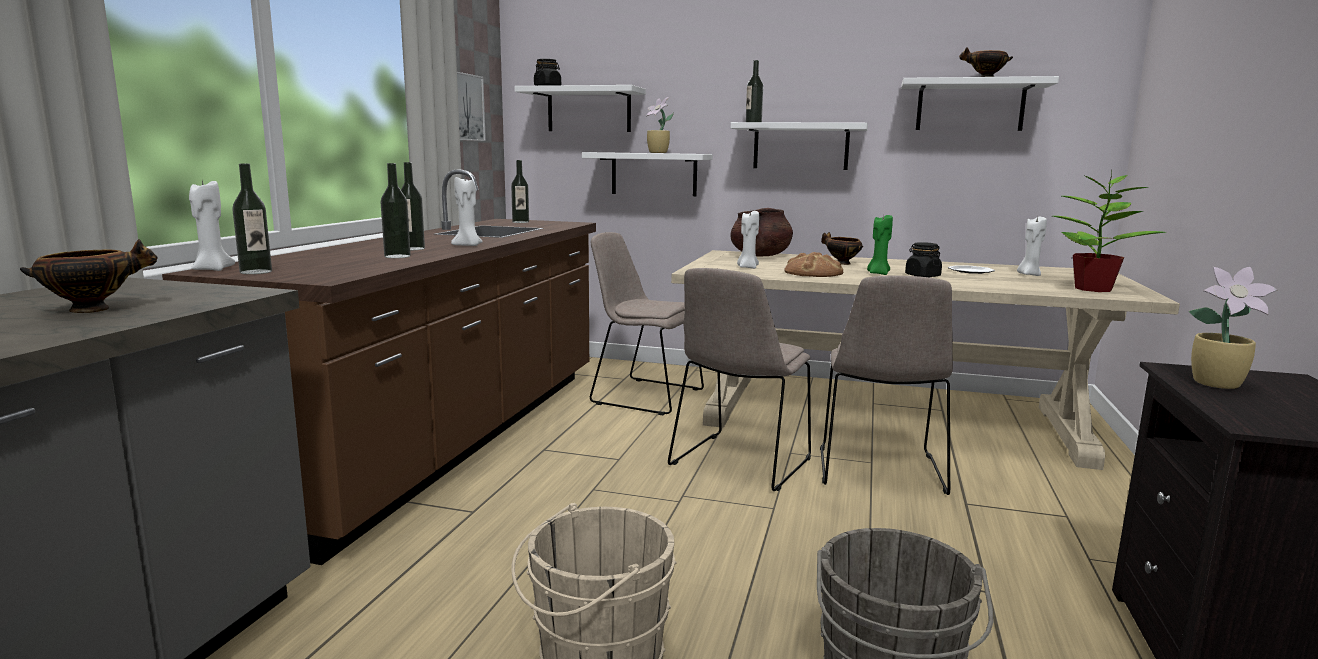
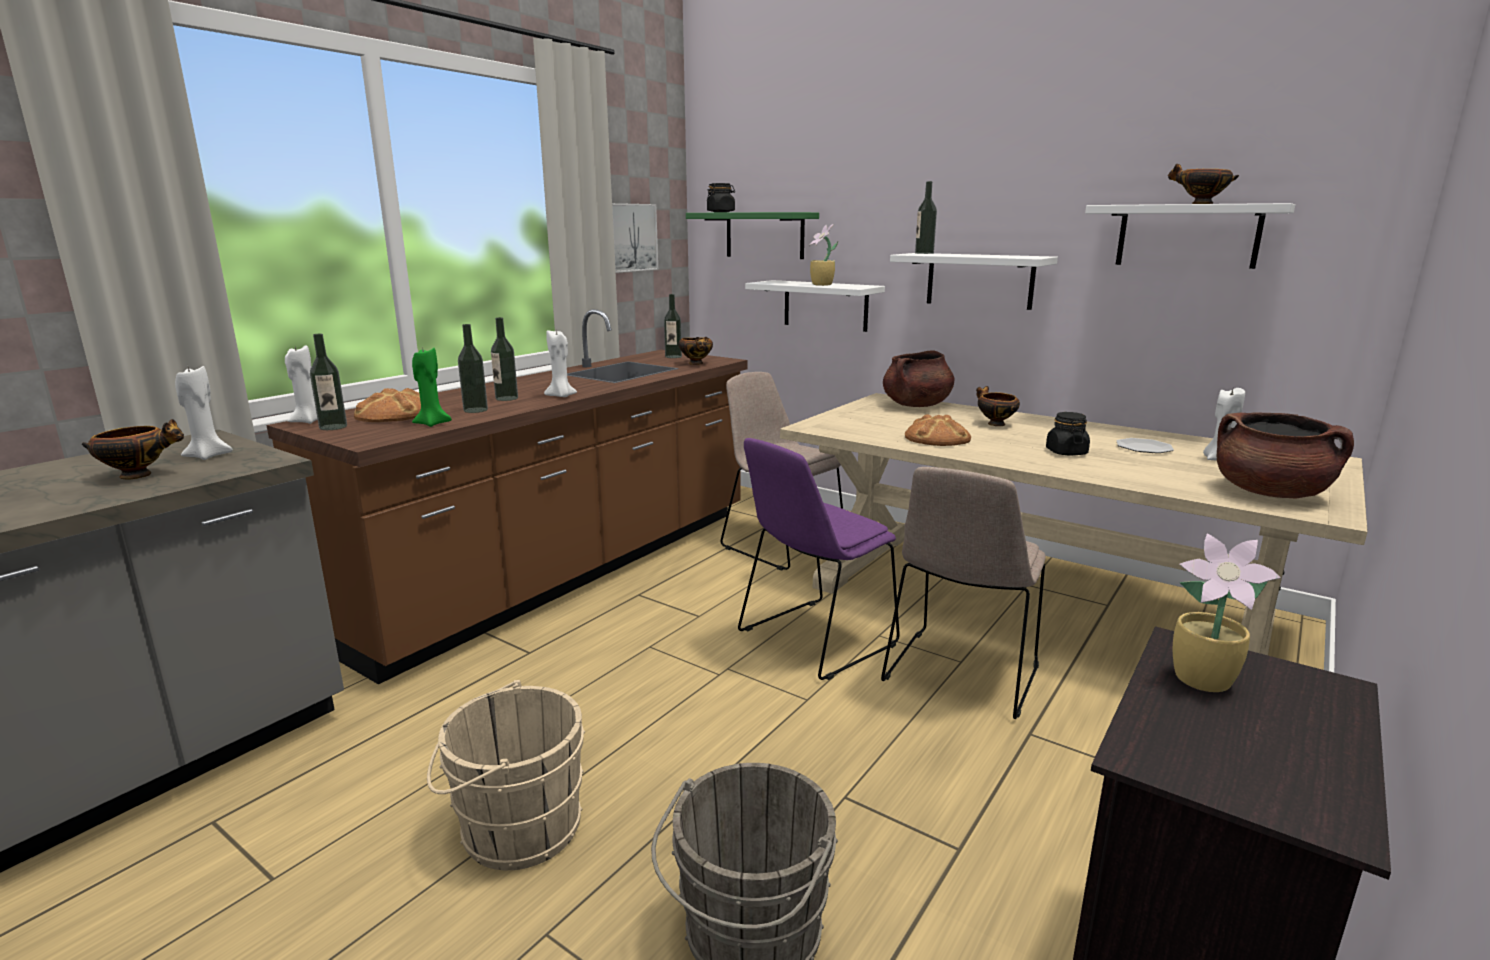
camera: 20 degrees right, 5 degrees up
white shelf [515,85,646,132] -> green shelf [686,212,819,259]
beige chair [668,268,811,491] -> purple chair [738,438,900,680]
white candle [737,211,759,269] -> white candle moved to [175,366,233,460]
green candle [867,215,893,275] -> green candle moved to [412,346,452,427]
potted plant [1053,170,1166,292] -> brown cooking pot [1217,412,1354,499]
none -> bread [354,388,421,422]
none -> bowl [678,337,713,365]

